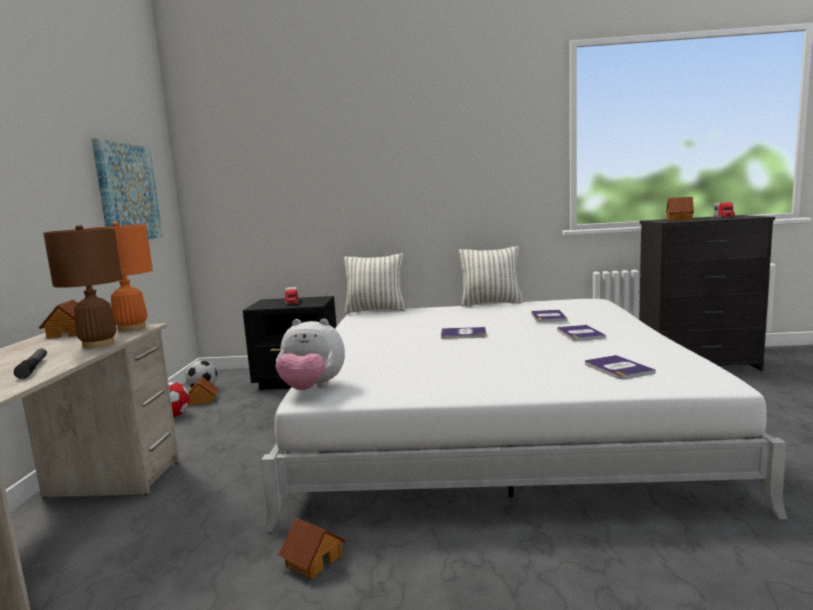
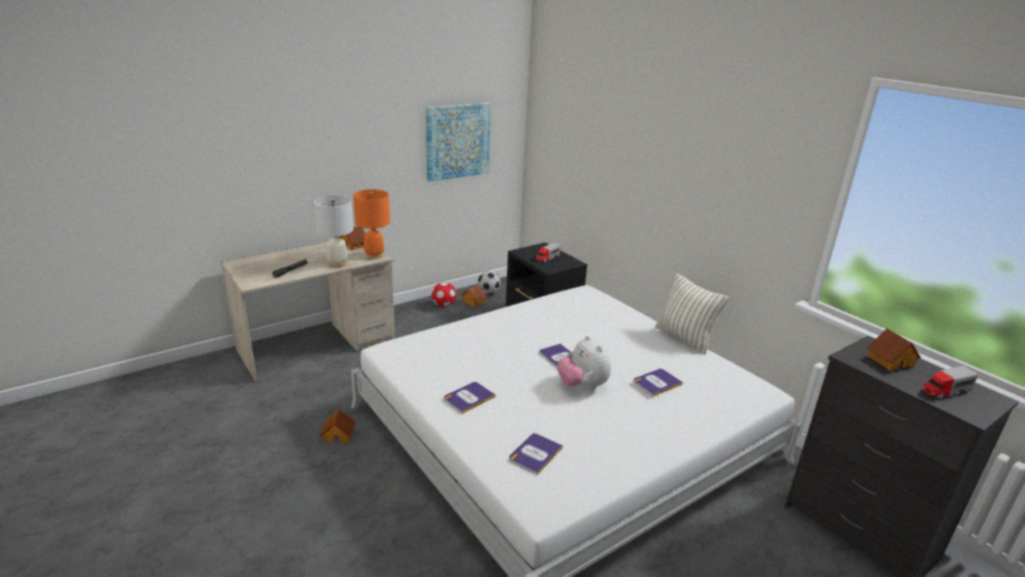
camera: 50 degrees right, 15 degrees up
brown table lamp [43,225,122,348] -> white table lamp [314,196,353,268]
plush toy [275,319,345,390] -> plush toy moved to [558,336,611,389]
pillow [344,253,406,314] -> none
book [557,325,606,341] -> book moved to [444,382,496,414]

